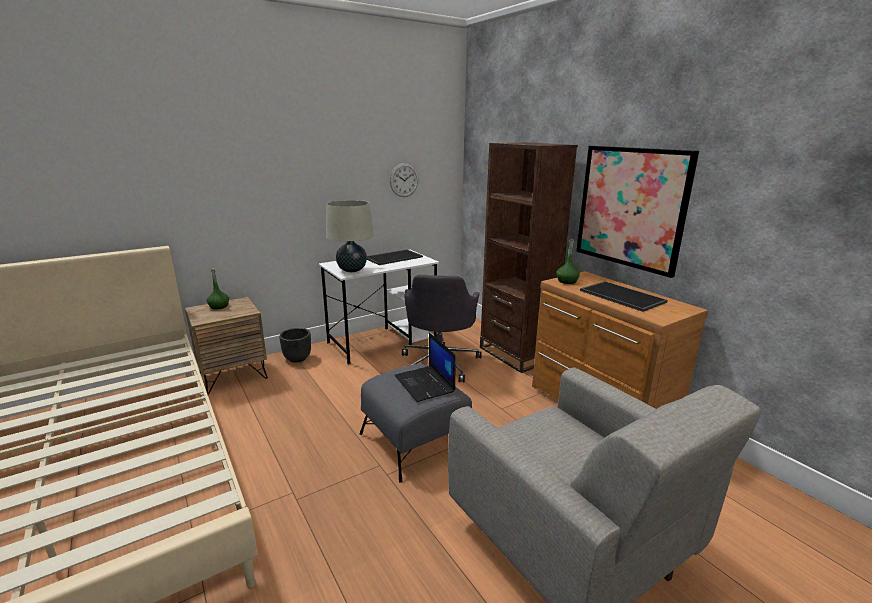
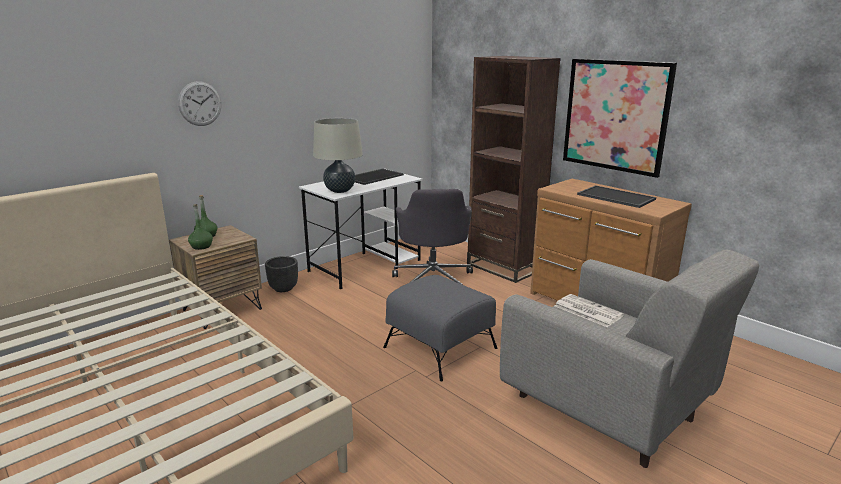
camera: 10 degrees left, 0 degrees up
wall clock [390,163,419,197] -> wall clock moved to [178,81,221,126]
laptop [395,333,456,402] -> none
green bottle [556,239,580,284] -> green bottle moved to [188,204,213,250]
none -> newspaper [555,294,624,327]

